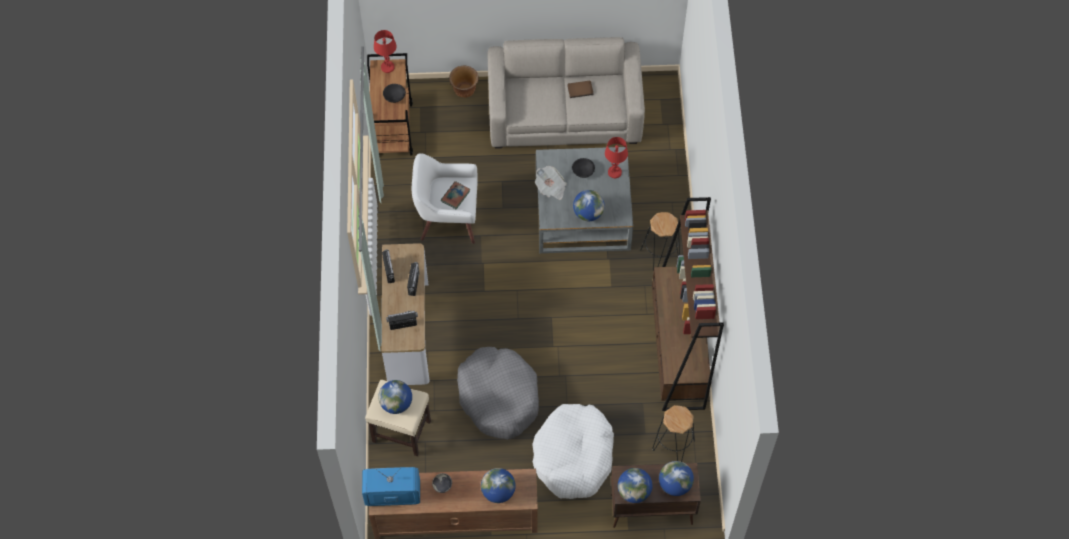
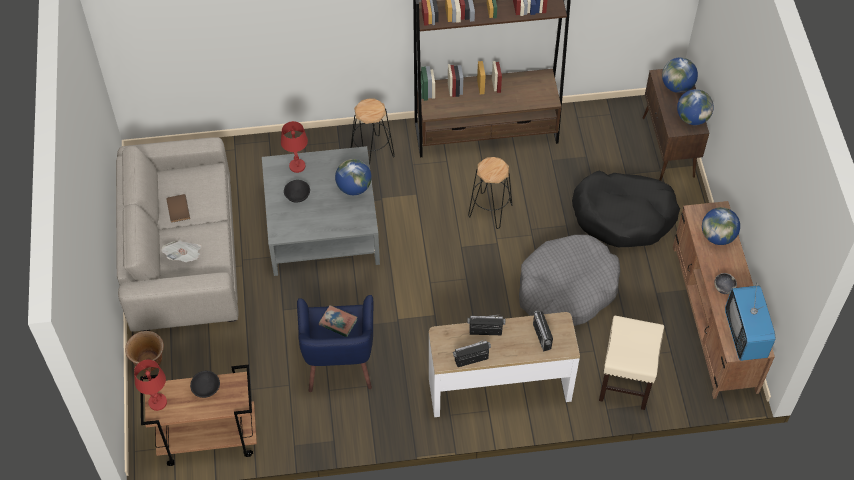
camera: 95 degrees left, 5 degrees down
globe [378,380,412,414] -> none
white armchair [412,153,478,244] -> blue armchair [297,295,373,392]
white dog bed [532,404,614,499] -> black dog bed [572,171,680,247]
newspaper [535,166,567,200] -> newspaper moved to [161,240,202,262]
black stool [652,405,695,462] -> black stool moved to [468,157,513,229]

